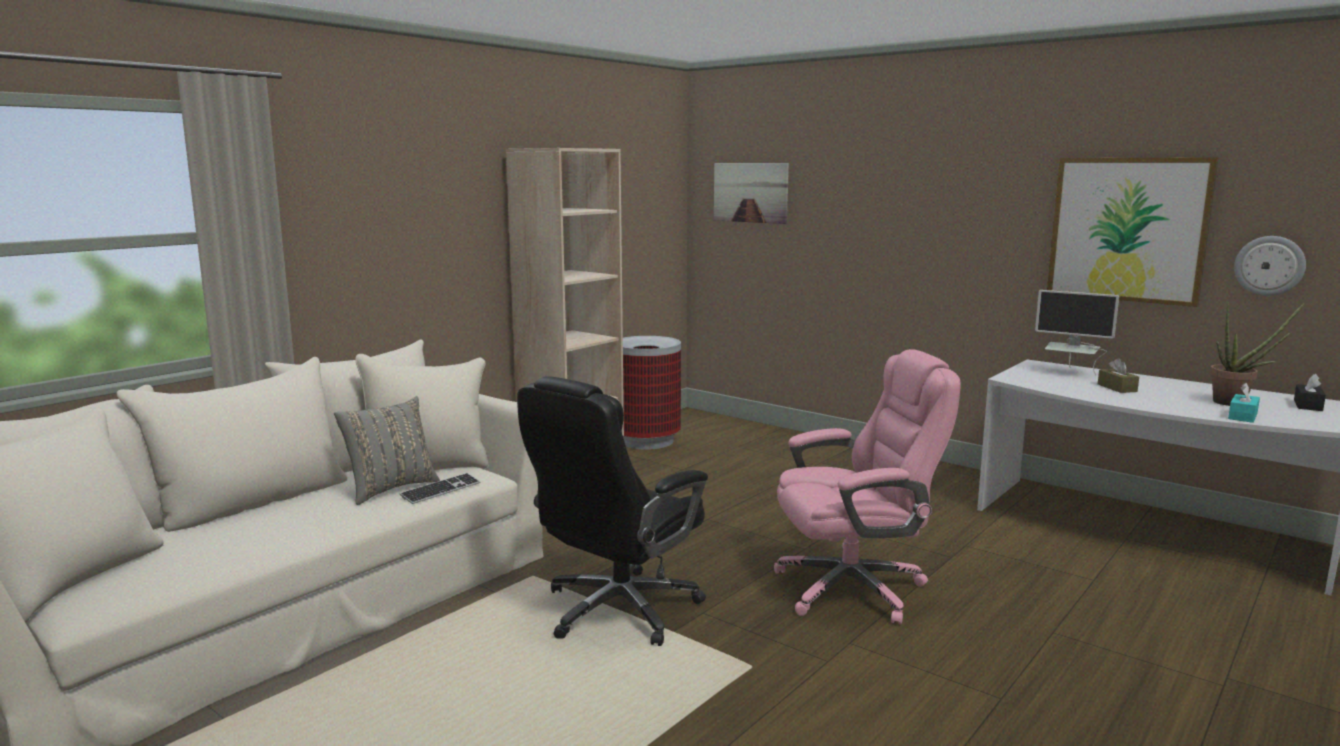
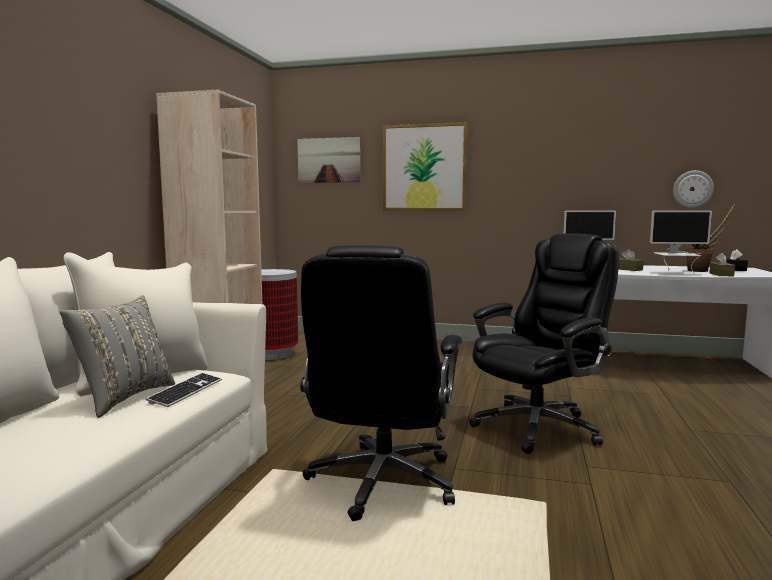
camera: 25 degrees left, 5 degrees down
pink office chair [774,349,961,624] -> black office chair [469,233,619,454]
picture [1047,157,1219,307] -> picture moved to [383,122,468,210]
turquoise tissue box [1228,383,1260,423] -> brown tissue box [709,253,735,276]
none -> monitor [650,211,712,274]

